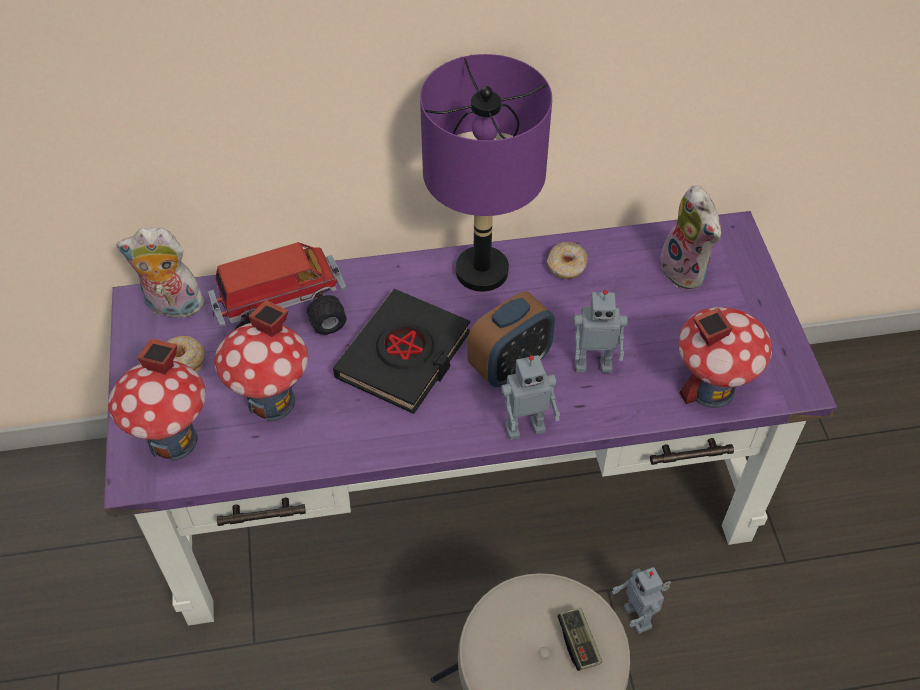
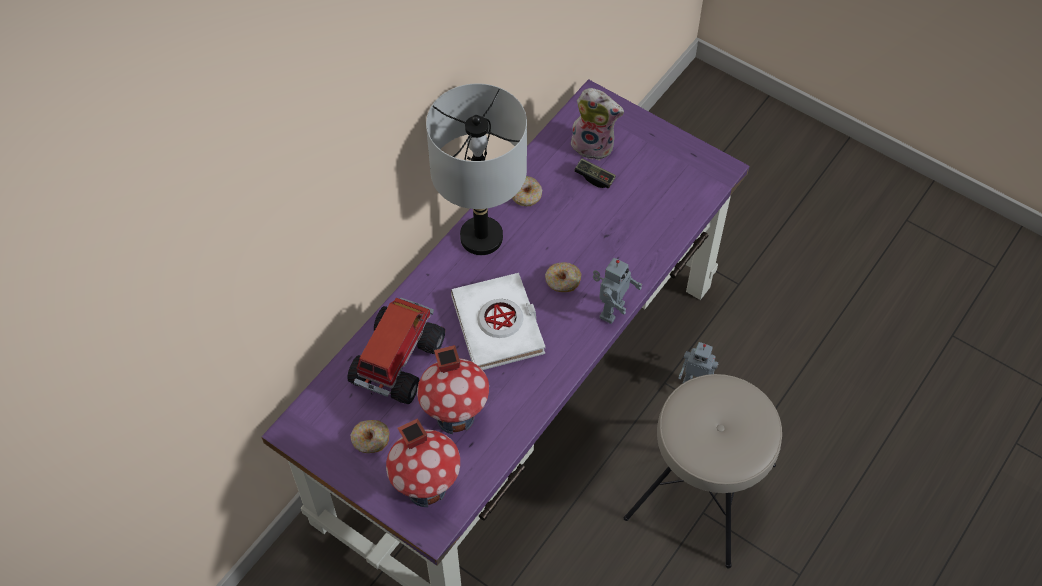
camera: 45 degrees left, 5 degrees up
plush toy [116,228,206,319] -> none
black book [333,289,470,414] -> white book [451,273,546,370]
purple table lamp [420,54,552,292] -> grey table lamp [426,83,527,255]
alarm clock [468,291,555,387] -> donut [545,262,581,292]
game controller [557,608,602,671] -> game controller moved to [574,158,616,188]
toy robot [574,290,628,373] -> none
toy house [678,307,772,408] -> none

